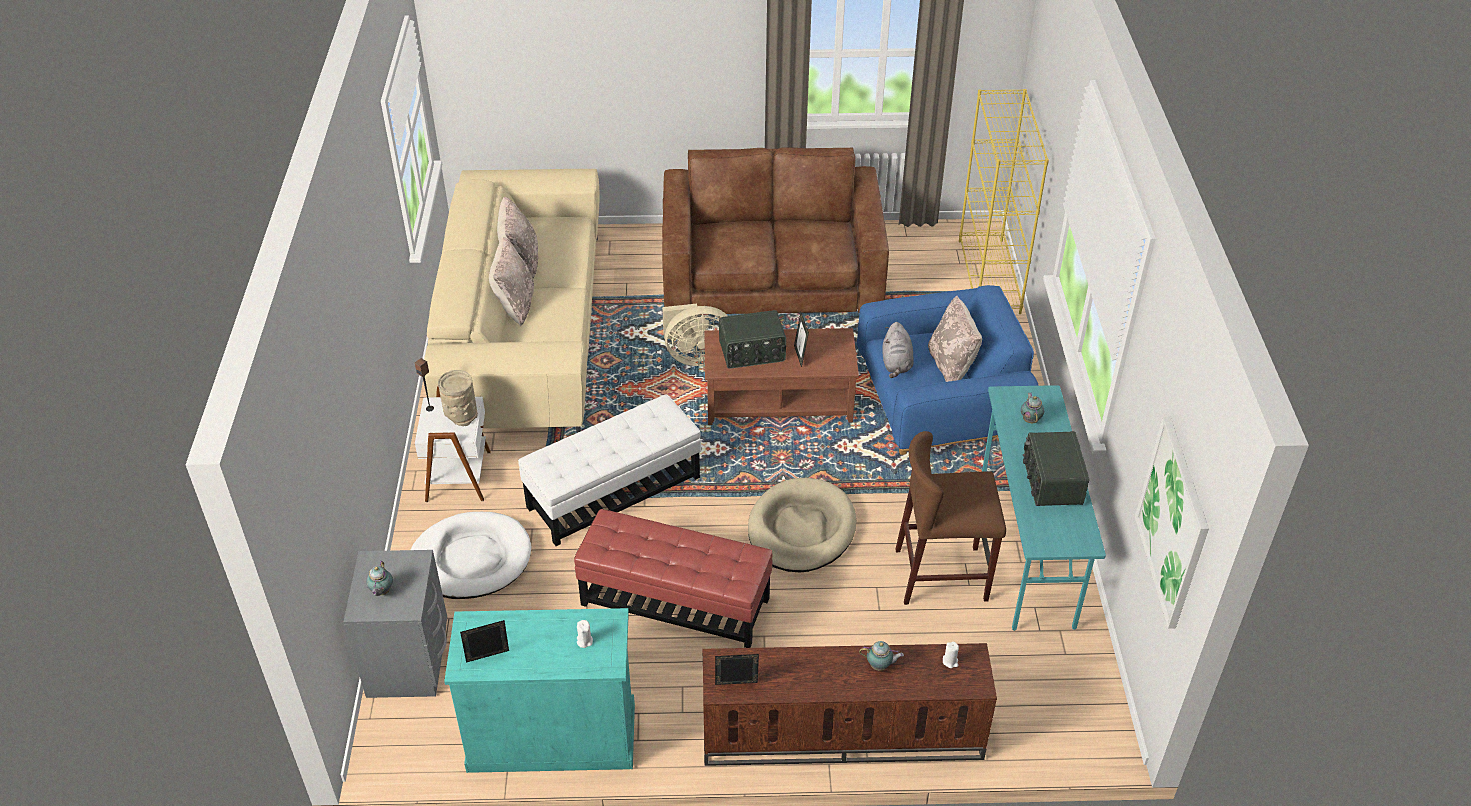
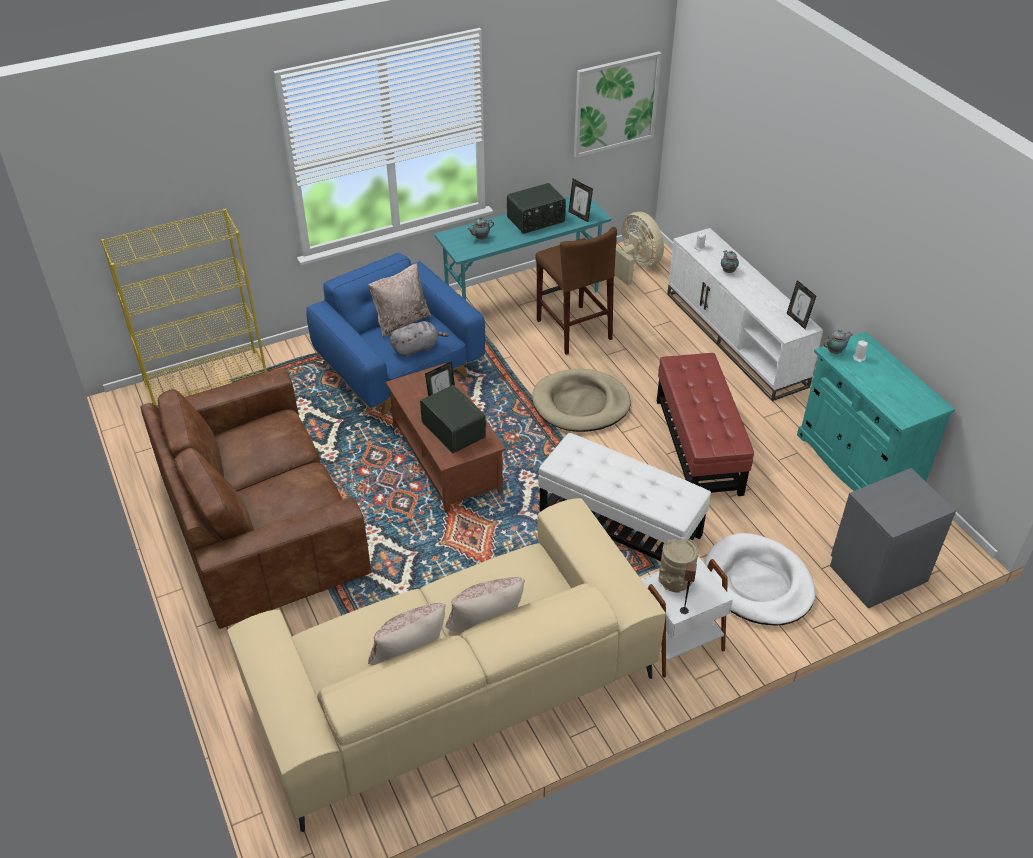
camera: 115 degrees left, 0 degrees up
teapot [366,560,393,596] -> teapot moved to [823,329,853,354]
picture frame [460,620,509,663] -> picture frame moved to [568,179,593,222]
beige fan [662,304,728,366] -> beige fan moved to [614,212,664,285]
brown tv stand [702,643,997,766] -> white tv stand [667,228,823,401]

